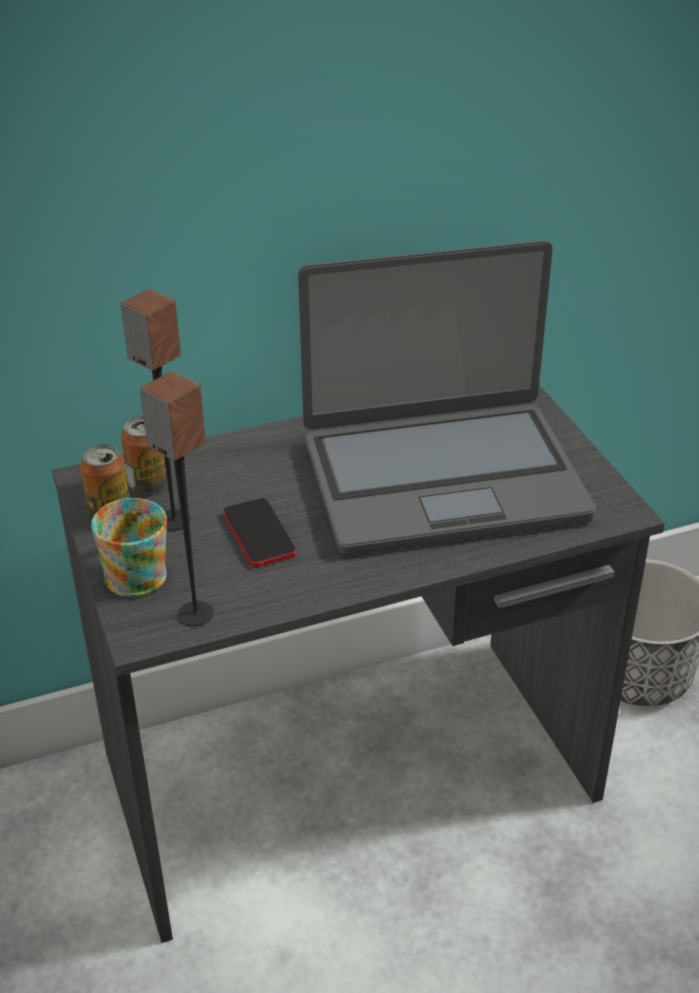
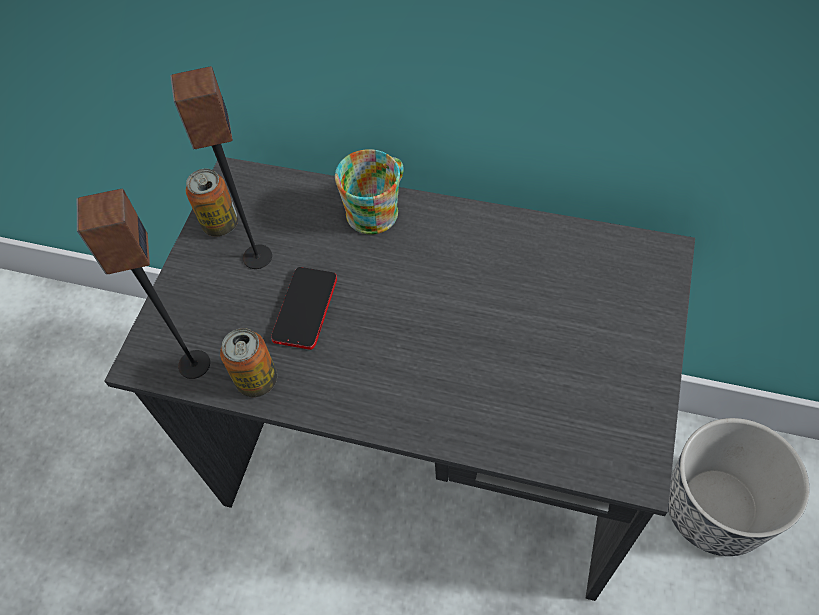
camera: 40 degrees right, 20 degrees up
mug [91,498,167,597] -> mug moved to [335,149,404,235]
can [121,416,167,493] -> can moved to [220,328,277,397]
laptop [298,240,596,555] -> none

